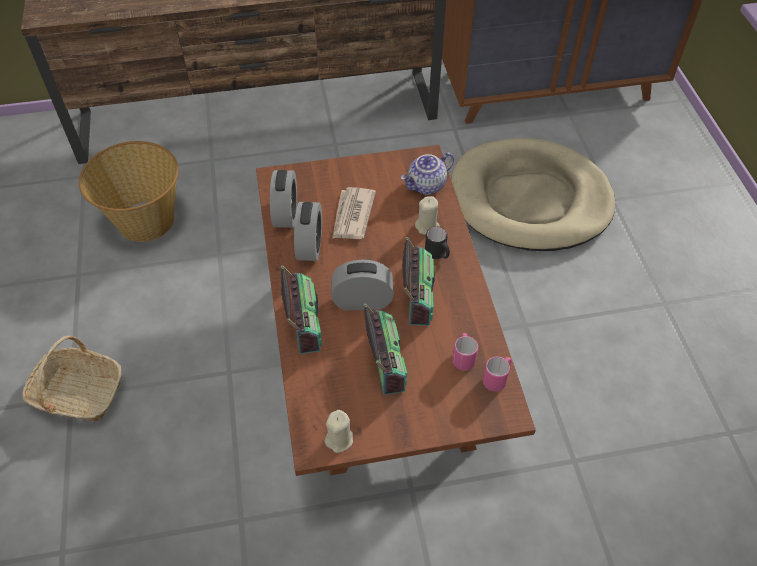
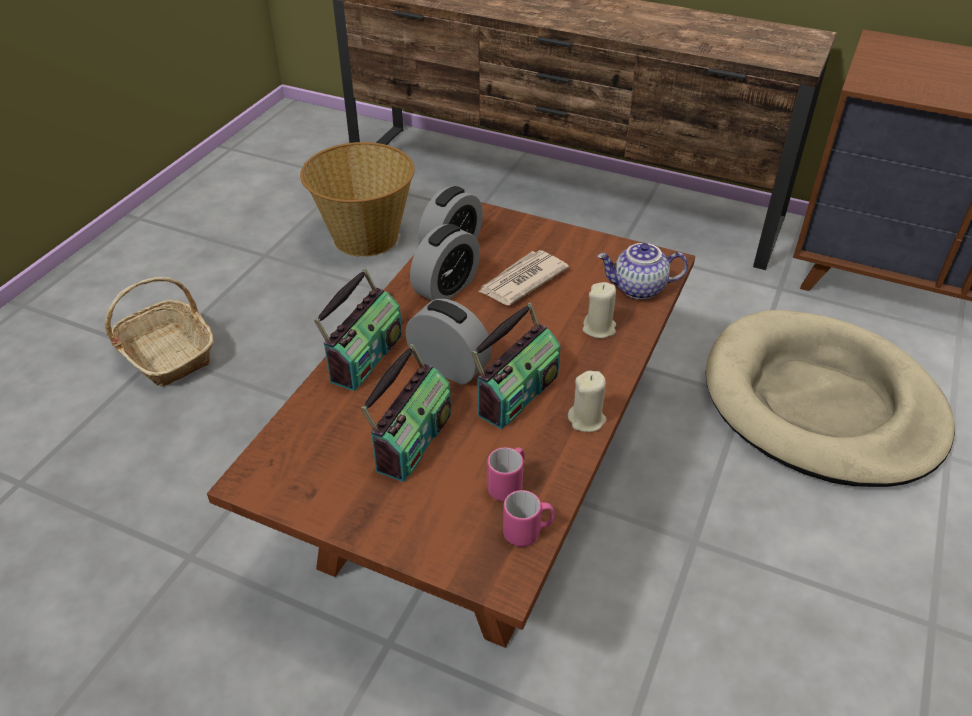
camera: 35 degrees right, 10 degrees down
beige candle [325,410,353,453] -> beige candle moved to [568,371,607,432]
black mug [425,227,450,259] -> none

